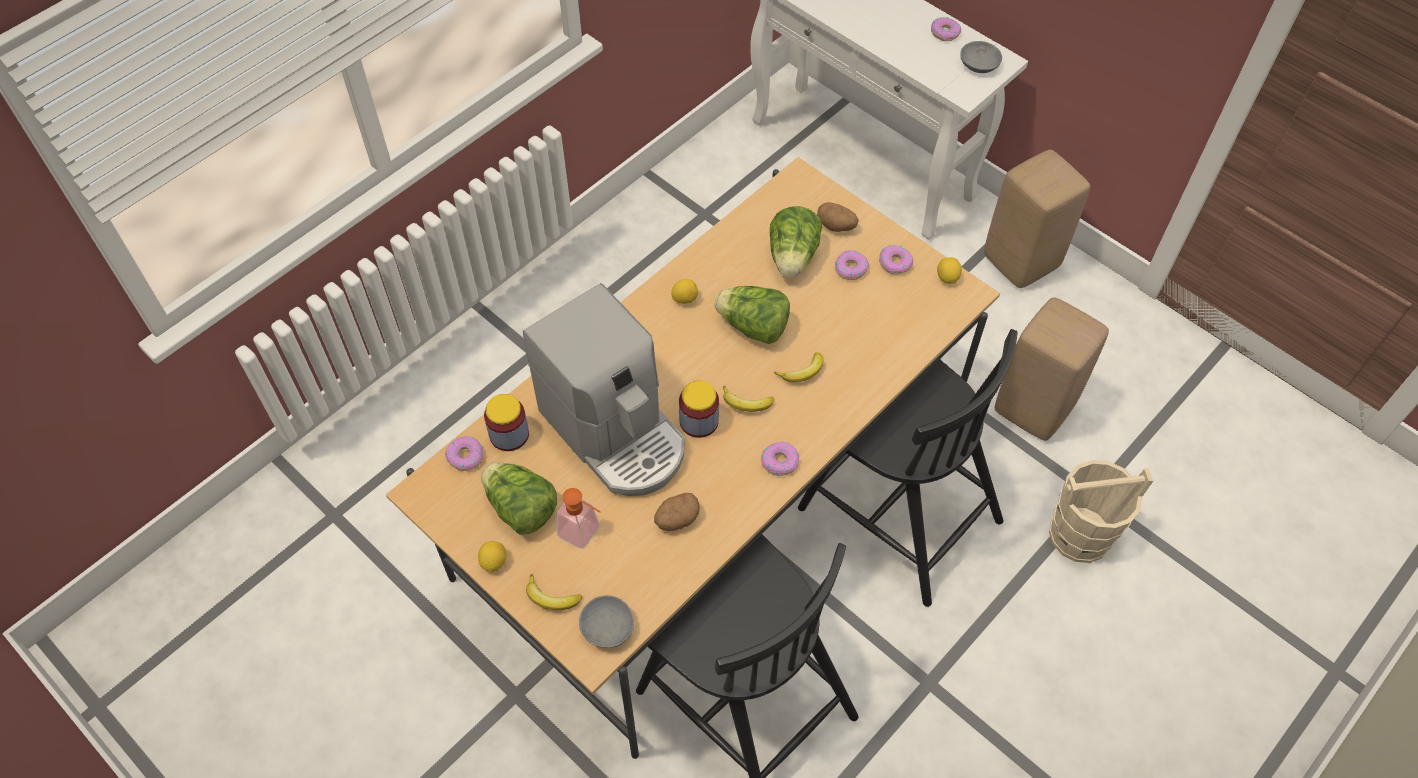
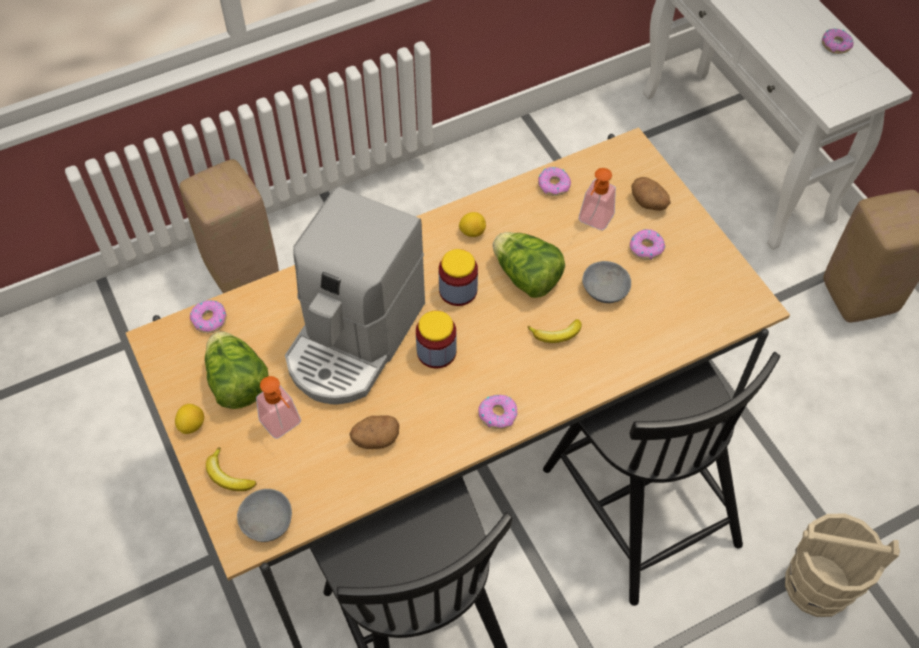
camera: 20 degrees right, 0 degrees up
jar [484,394,529,451] -> jar moved to [438,249,478,306]
coffee machine [523,283,685,496] -> coffee machine turned 45 degrees clockwise [285,187,425,405]
banana [723,386,774,412] -> none
lettuce [770,206,822,277] -> soap dispenser [579,168,616,230]
donut [879,245,913,274] -> donut moved to [538,167,571,196]
lemon [937,257,962,284] -> none
grey bowl [960,41,1002,73] -> grey bowl moved to [582,261,631,303]
beige stool [995,297,1109,441] -> beige stool moved to [179,159,279,293]

